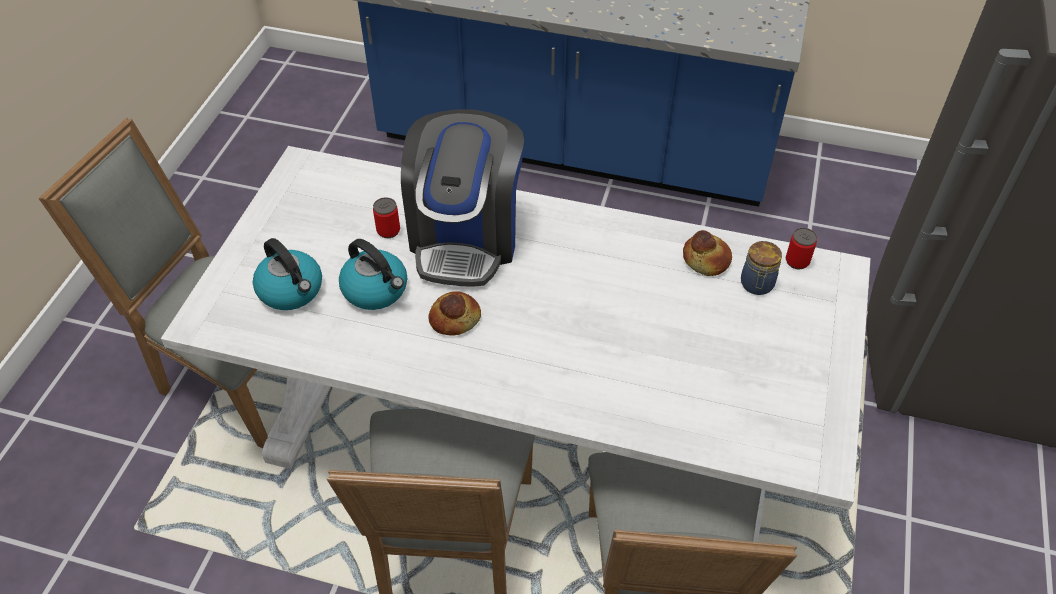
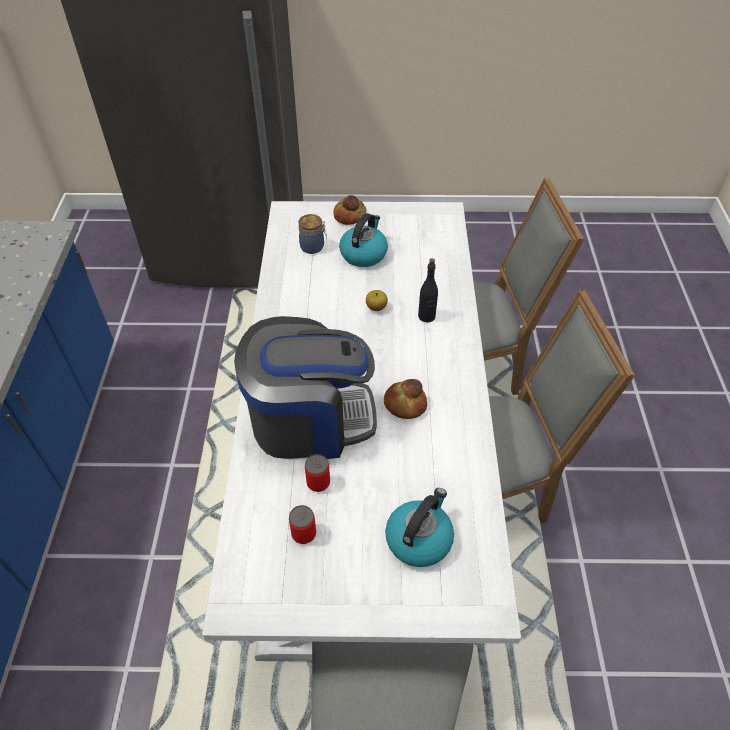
camera: 105 degrees left, 0 degrees up
kettle [339,239,407,310] -> kettle moved to [339,213,388,267]
bread [683,230,732,276] -> bread moved to [333,195,366,225]
can [786,228,817,269] -> can moved to [289,505,316,544]
none -> apple [366,290,388,311]
none -> black bottle [418,258,438,322]

